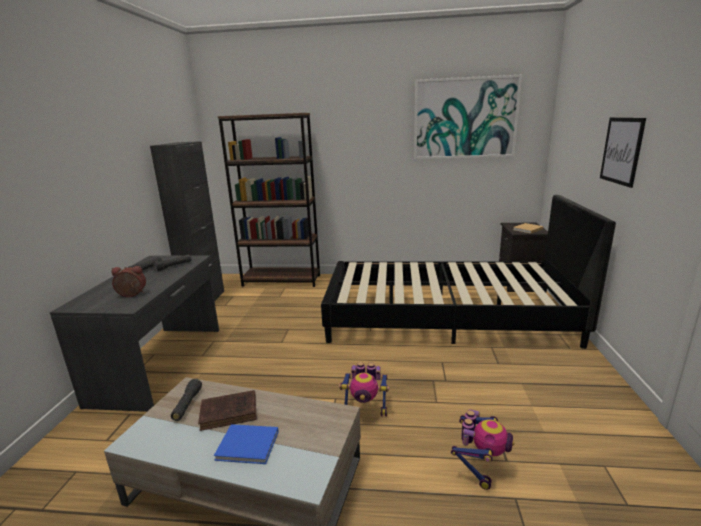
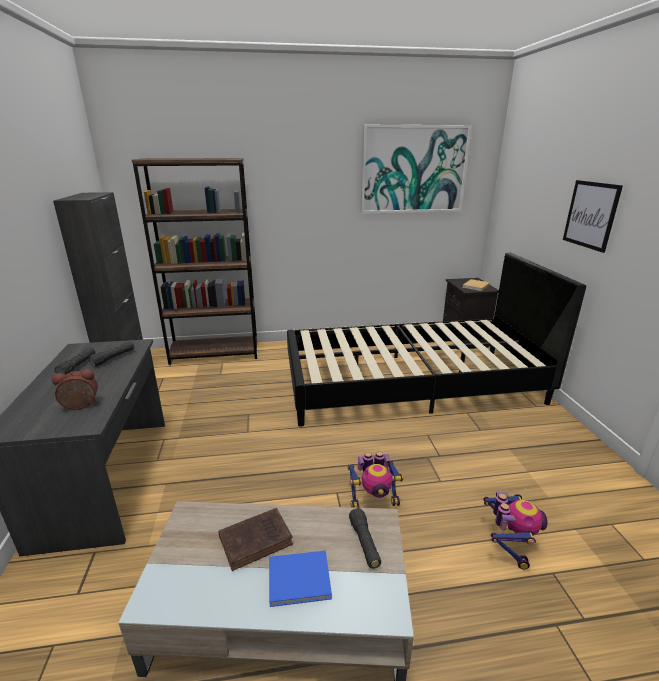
camera: 15 degrees left, 5 degrees up
black flashlight [171,379,202,421] -> black flashlight moved to [349,508,381,569]

